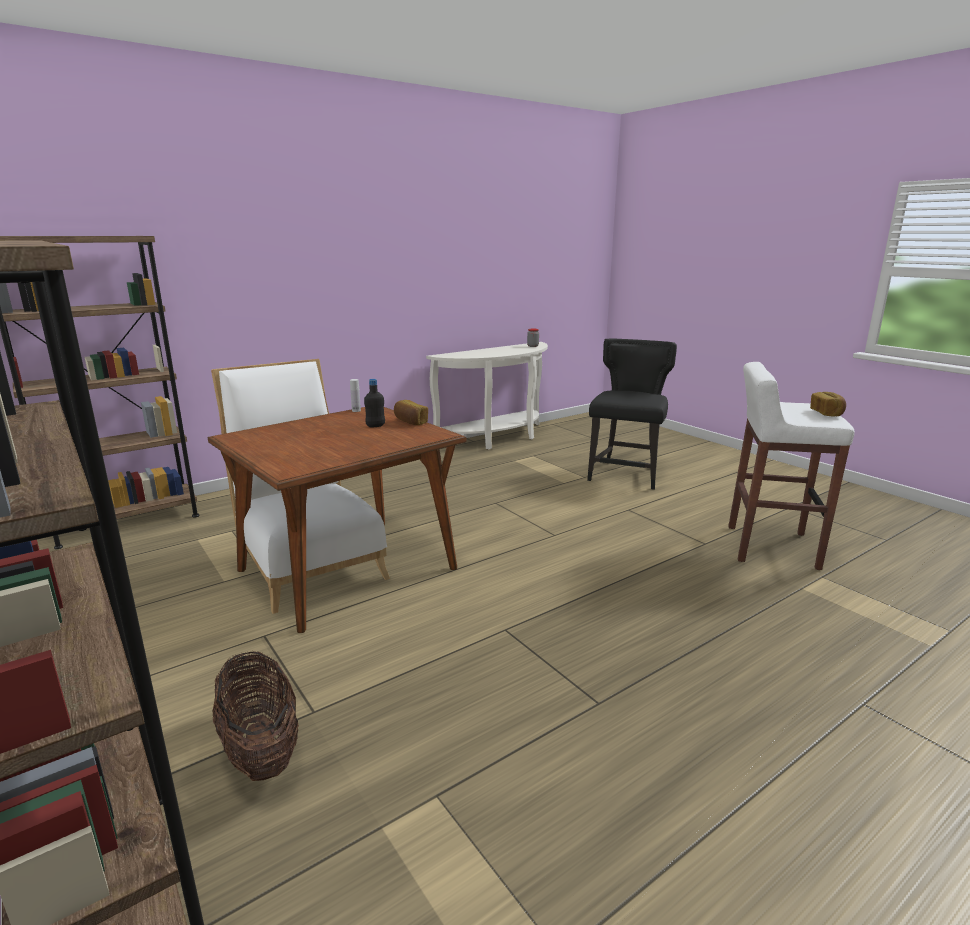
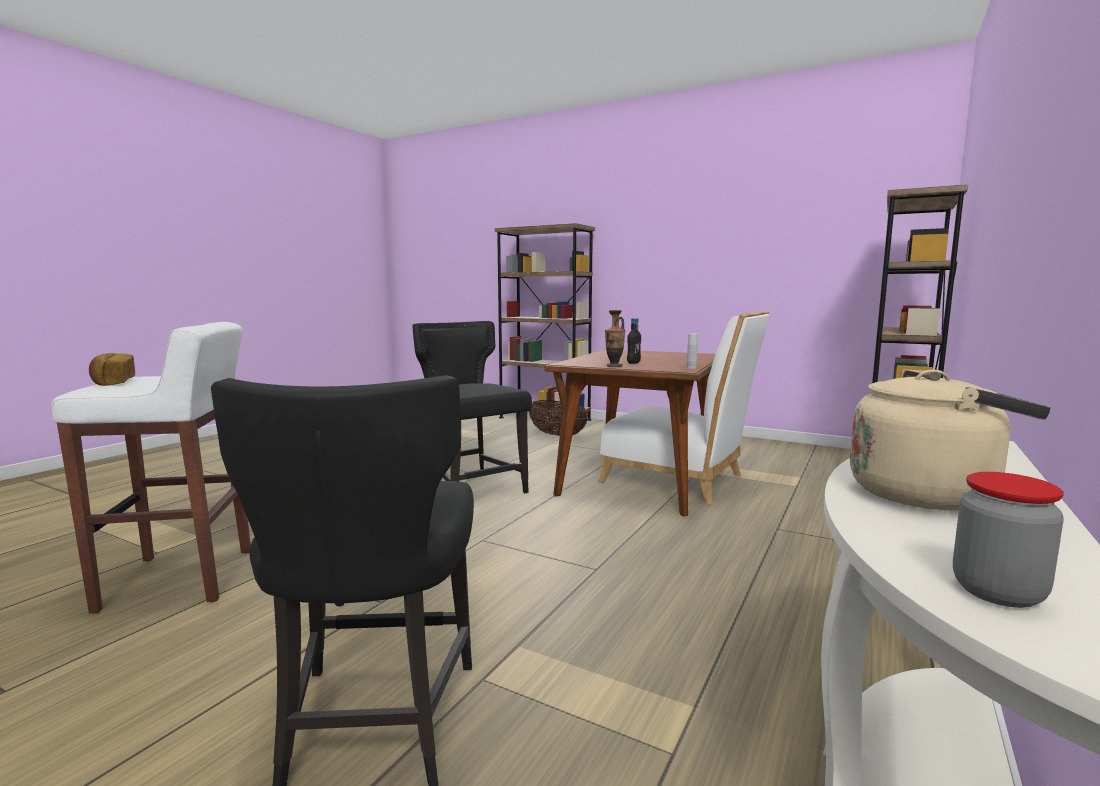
camera: 155 degrees right, 10 degrees down
bread [394,400,428,425] -> vase [605,310,625,367]
none -> black chair [413,321,532,493]
none -> beige kettle [850,369,1051,510]

